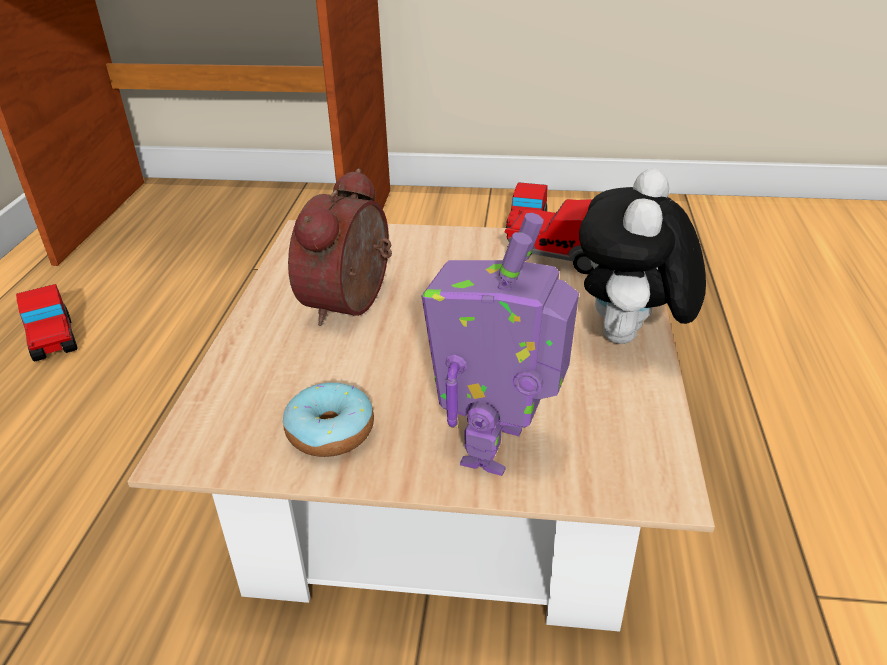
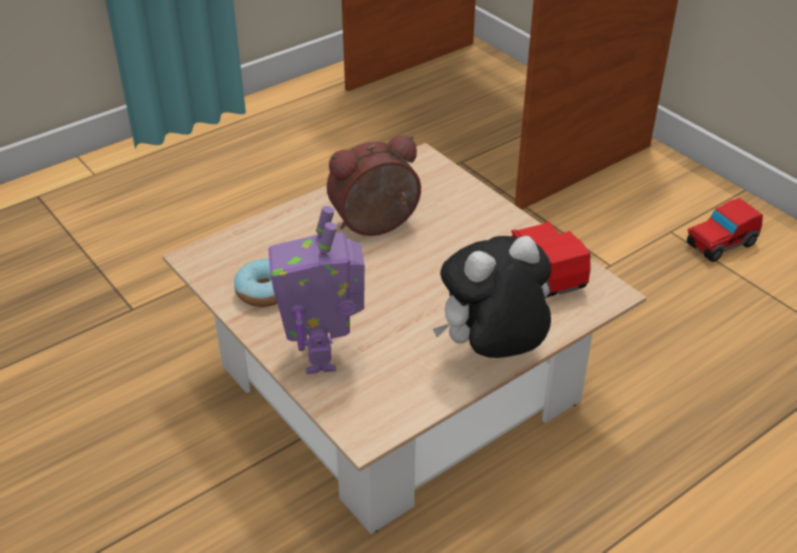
camera: 45 degrees right, 5 degrees up
toy car [16,284,78,362] -> none
toy robot [421,213,579,476] -> toy robot turned 75 degrees counterclockwise [268,206,365,374]

